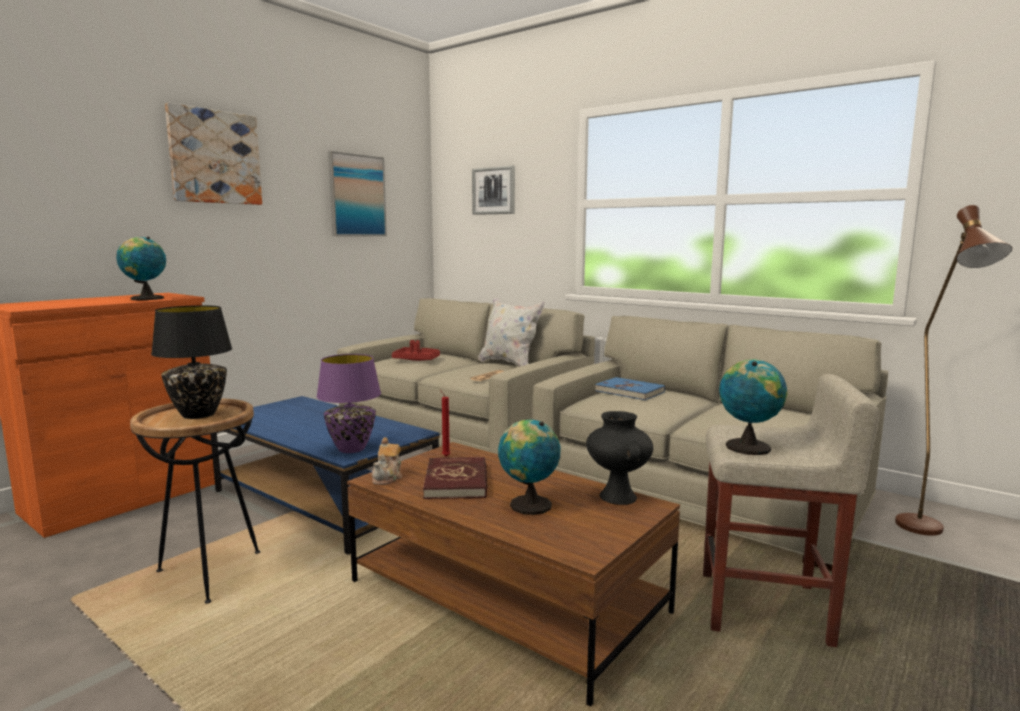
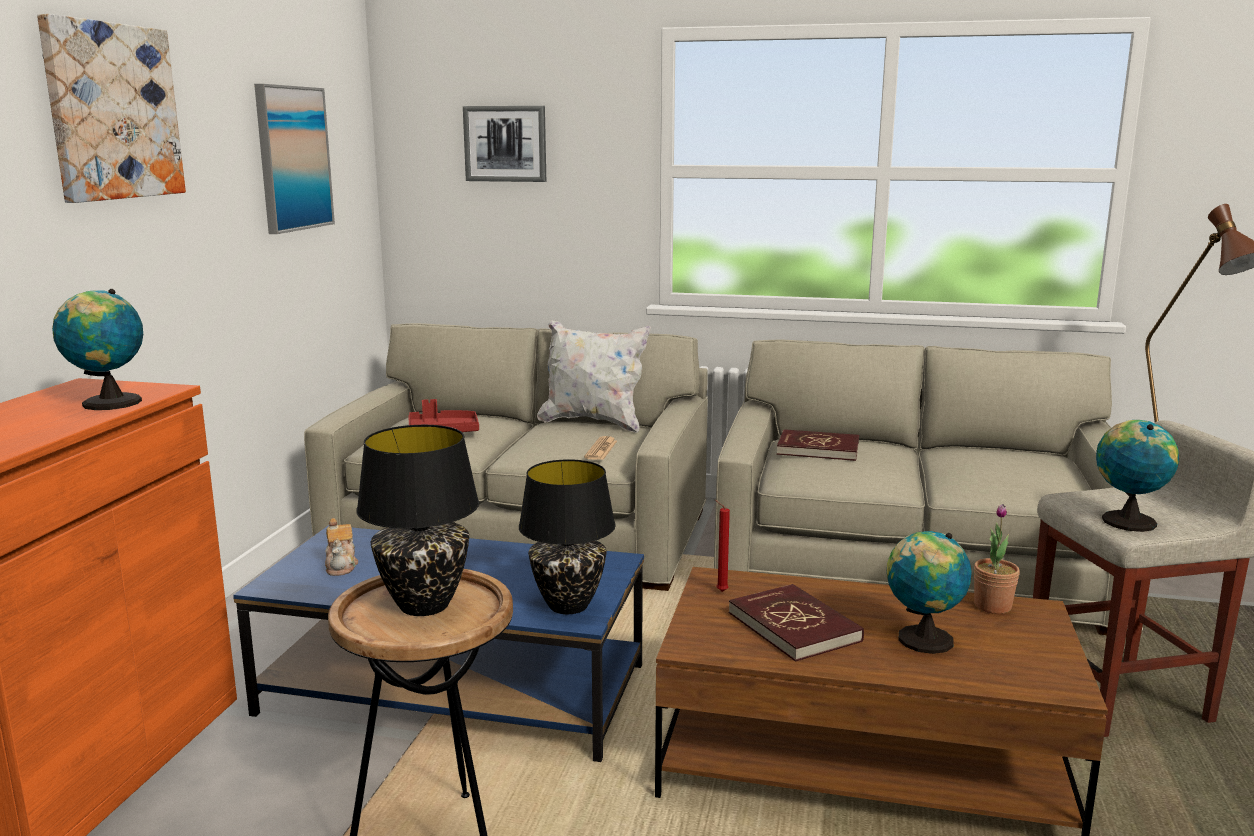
camera: 25 degrees left, 5 degrees up
purple table lamp [316,354,381,453] -> black table lamp [519,459,616,614]
teapot [372,437,402,485] -> teapot moved to [325,518,358,576]
black vase [586,411,653,505] -> potted plant [974,504,1020,614]
blue book [595,377,665,400] -> red book [777,429,859,461]

